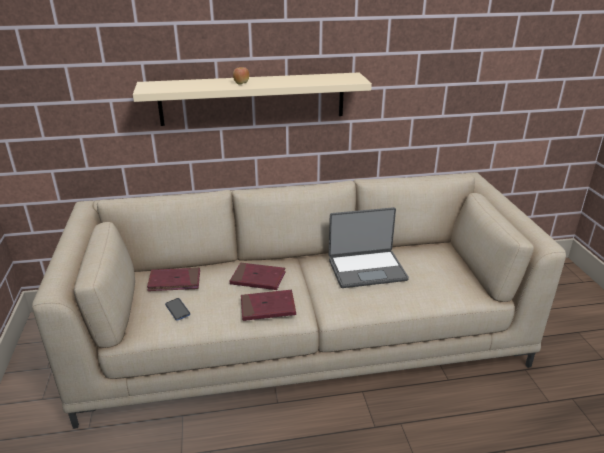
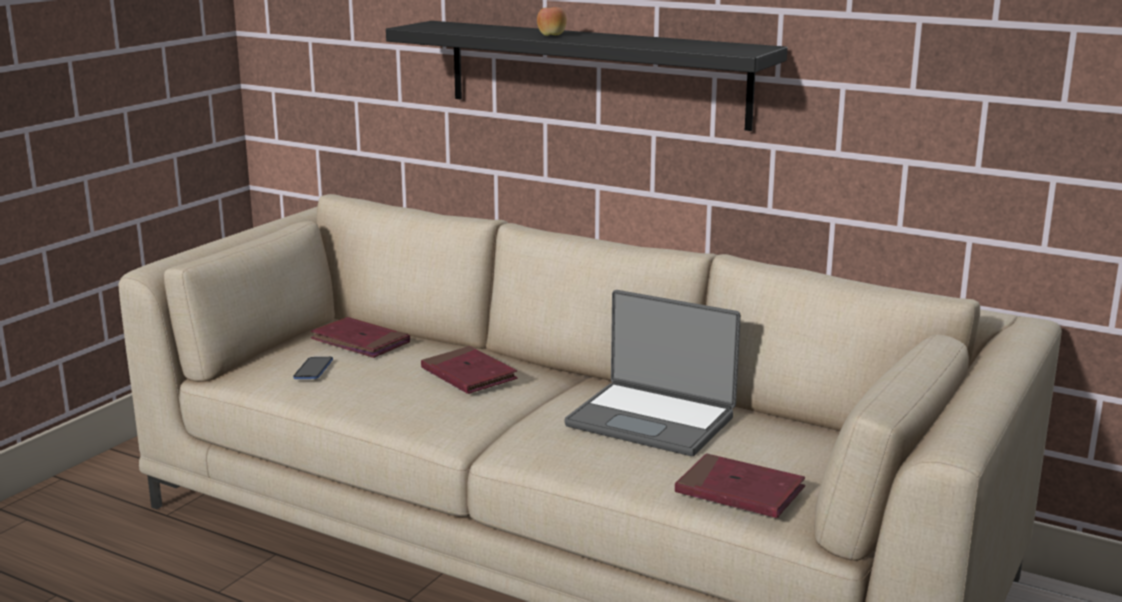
camera: 40 degrees right, 10 degrees down
beige shelf [133,72,372,126] -> black shelf [386,21,788,131]
red book [241,290,296,321] -> red book moved to [675,454,805,518]

